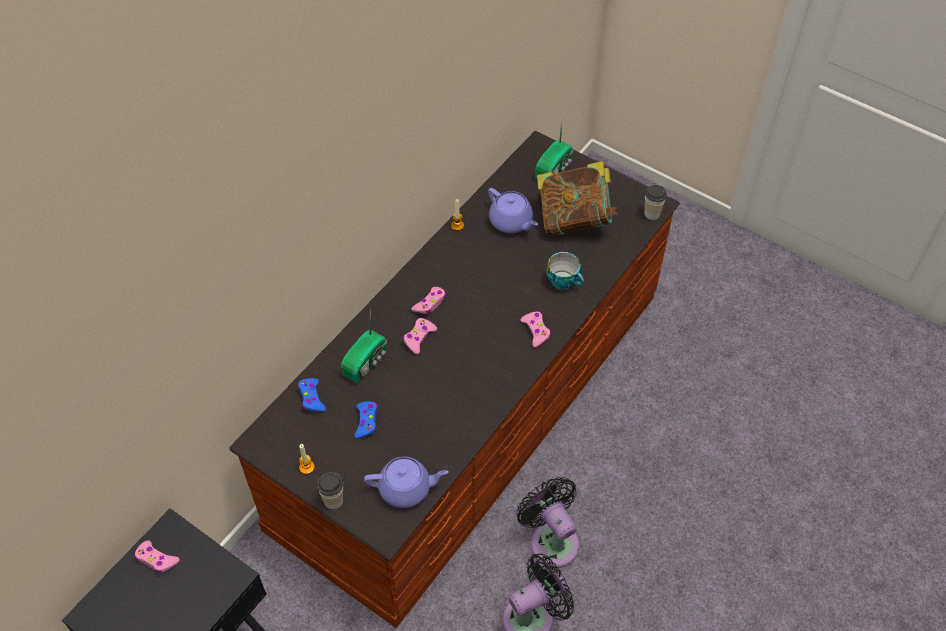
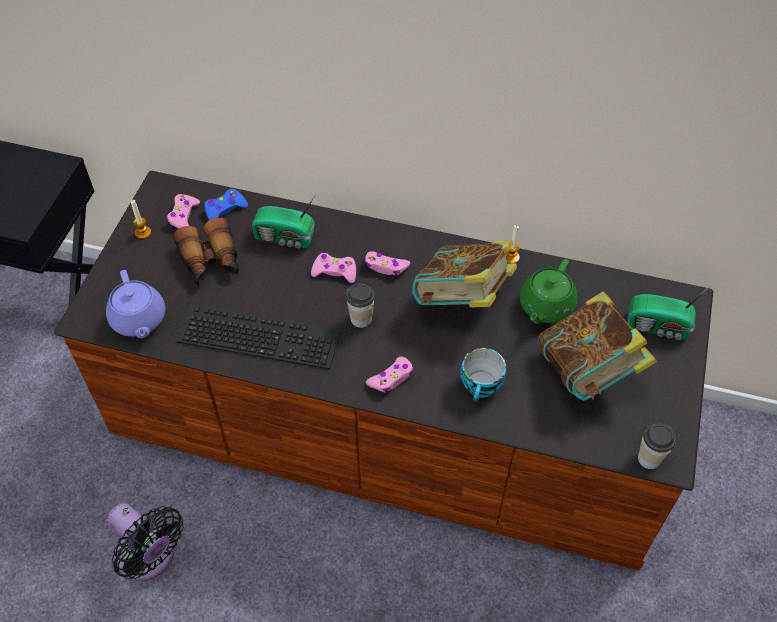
camera: 70 degrees right, 0 degrees up
pink game controller [134,540,180,573] -> pink game controller moved to [167,194,200,229]
cup [317,472,343,509] -> cup moved to [346,284,375,328]
blue game controller [354,401,378,439] -> binoculars [173,217,239,285]
purple teapot [488,188,538,233] -> green teapot [520,259,578,324]
black fan [516,477,579,568] -> none
none -> keyboard [176,304,341,370]
none -> book [412,240,517,307]

